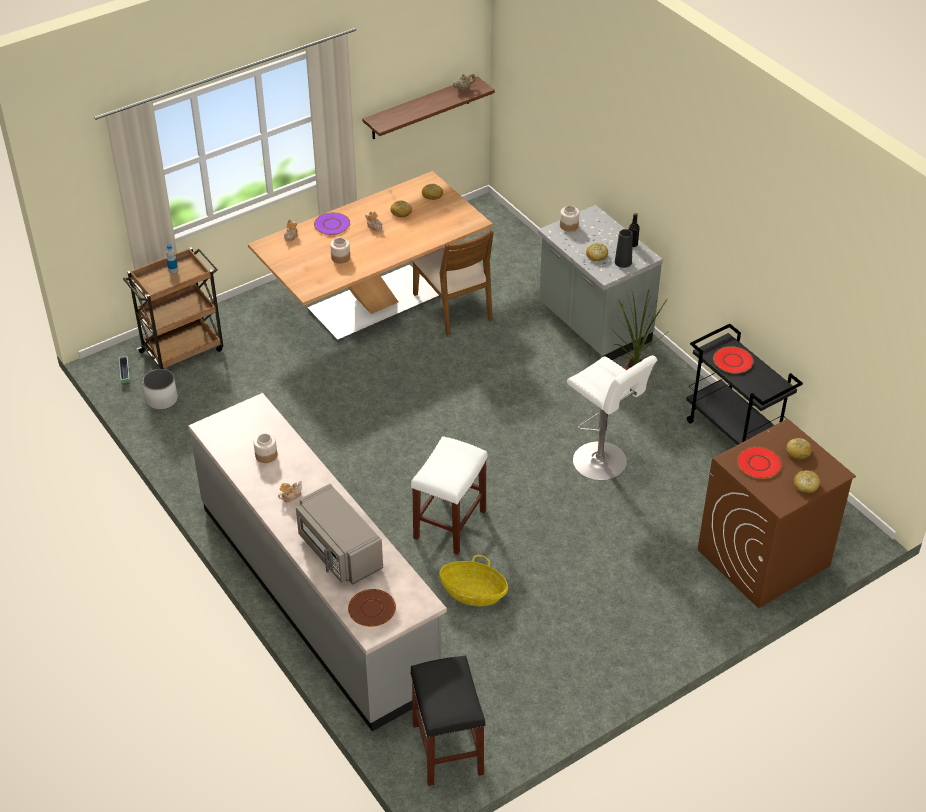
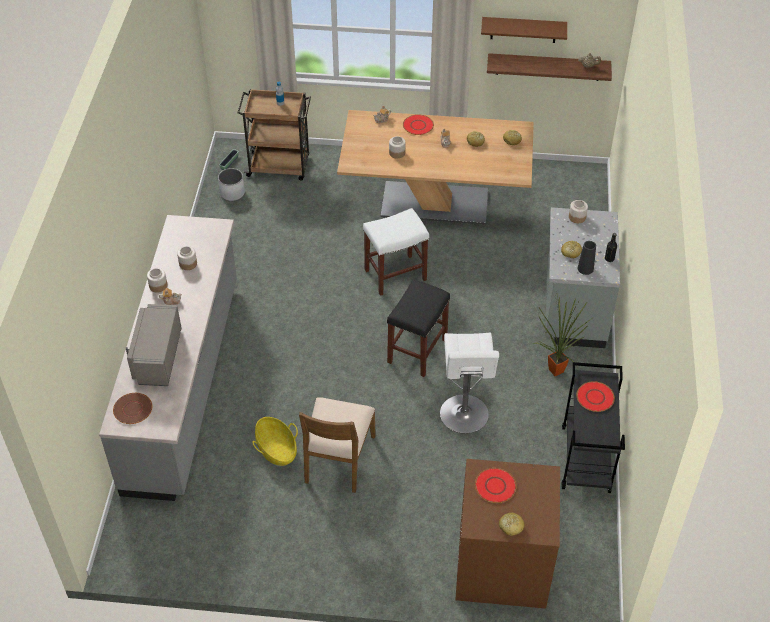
camera: 40 degrees right, 5 degrees up
purple plate [314,212,350,235] -> red plate [403,114,434,135]
black stool [410,656,486,786] -> black stool moved to [387,280,450,377]
white stool [411,436,488,555] -> white stool moved to [363,208,429,296]
brown chair [413,230,494,336] -> brown chair moved to [299,397,376,493]
bread [786,438,812,460] -> none
none -> jar [147,268,167,293]
none -> brown shelf [481,17,567,43]

